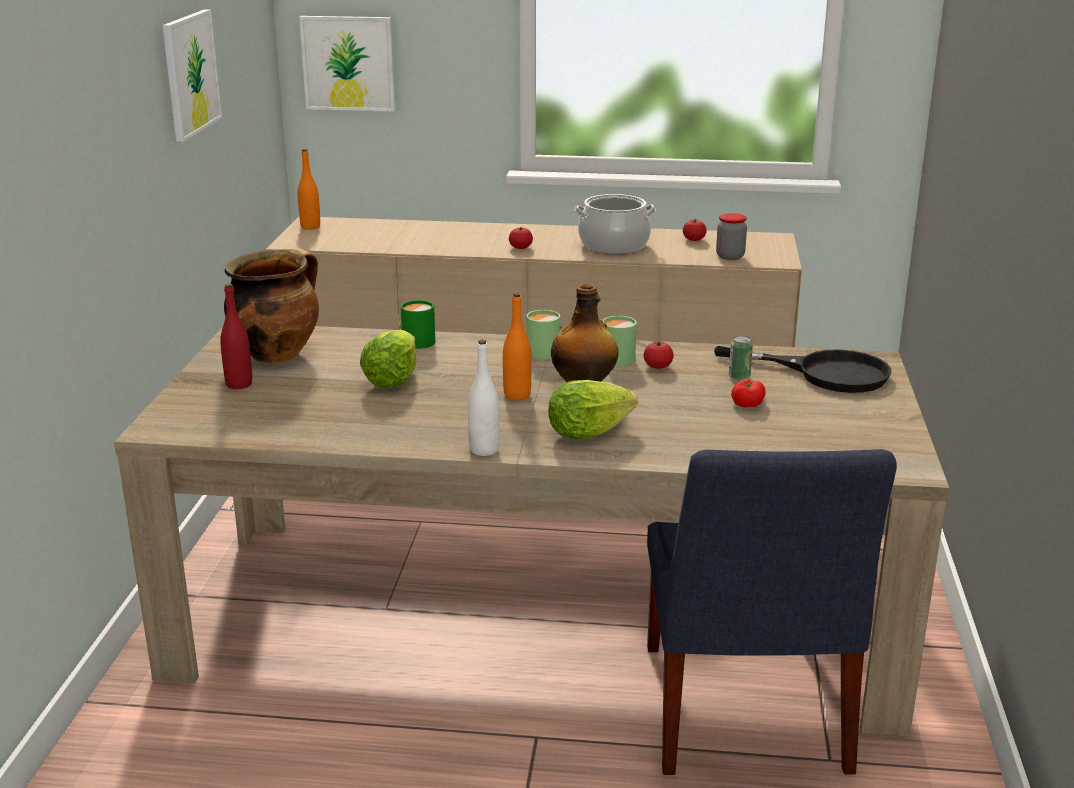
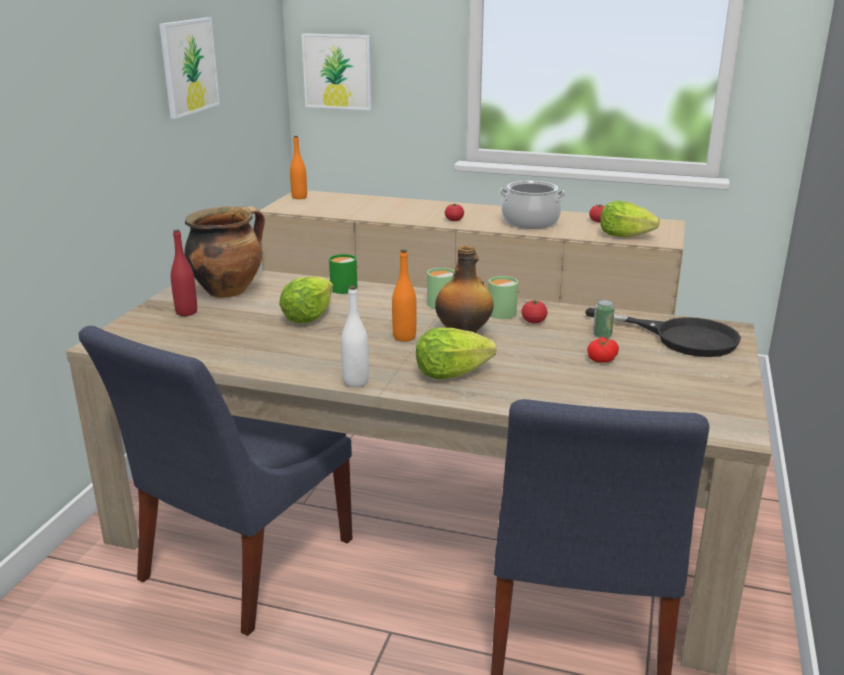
camera: 10 degrees right, 0 degrees up
jar [716,213,747,260] -> lettuce [600,201,660,238]
none -> blue chair [79,326,352,636]

